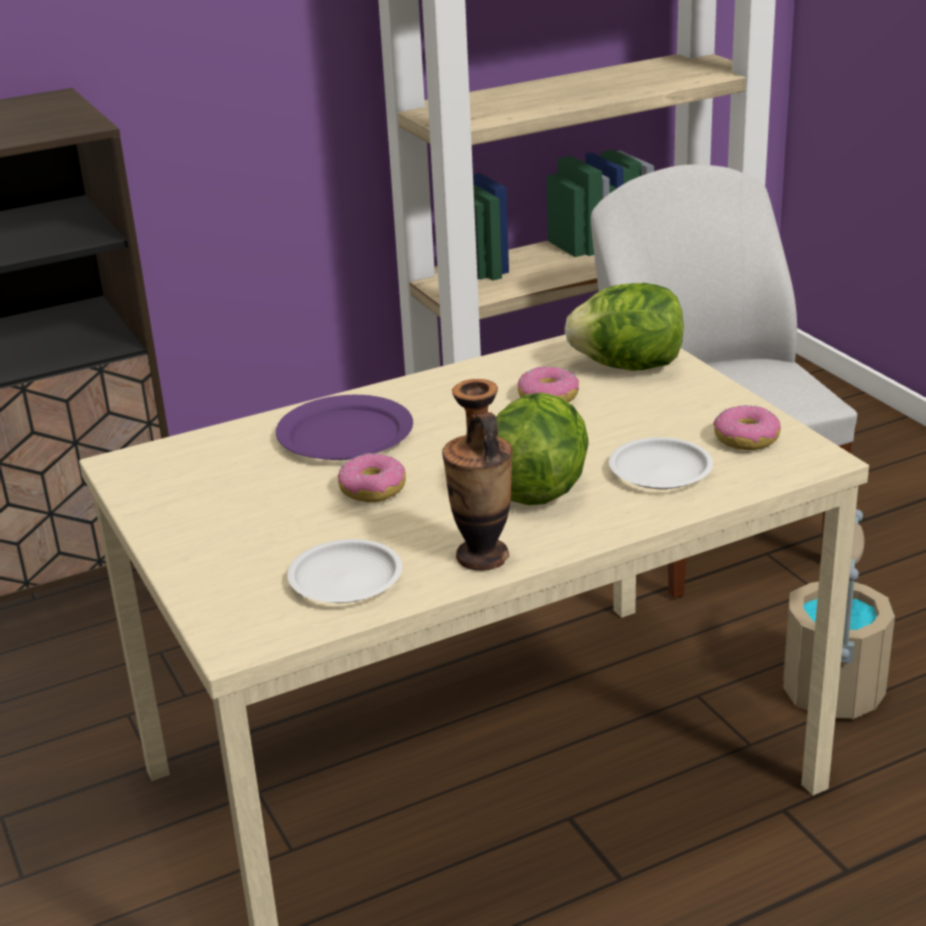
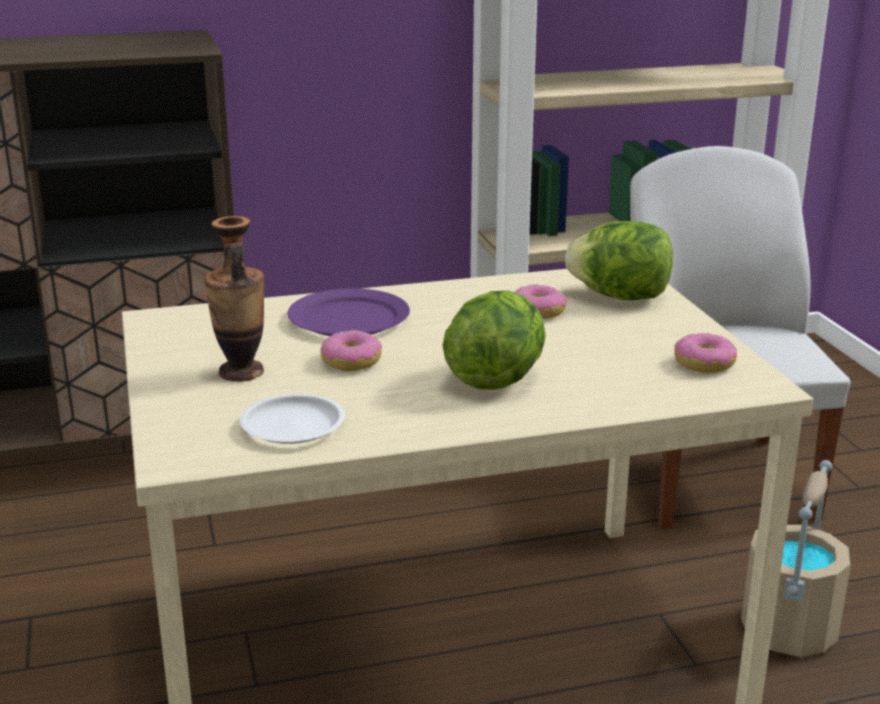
camera: 10 degrees right, 5 degrees down
vase [442,379,513,570] -> vase moved to [204,216,264,382]
white plate [609,437,713,489] -> none

